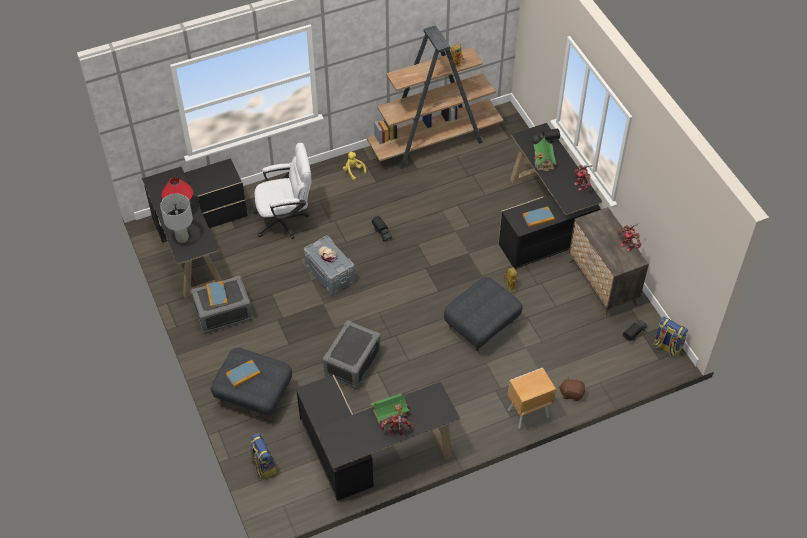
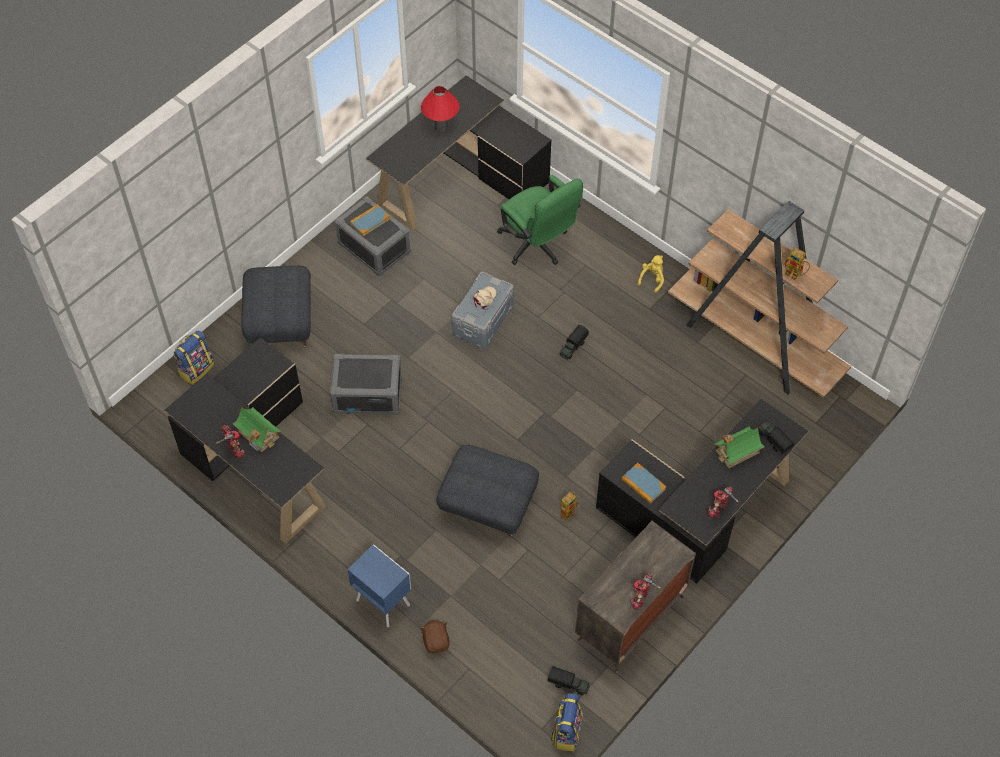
camera: 65 degrees right, 5 degrees up
grey table lamp [160,193,193,243] -> none
book [226,360,261,388] -> none
white office chair [253,143,311,239] -> green office chair [497,175,583,265]
brown nightstand [508,368,556,429] -> blue nightstand [347,544,411,627]

